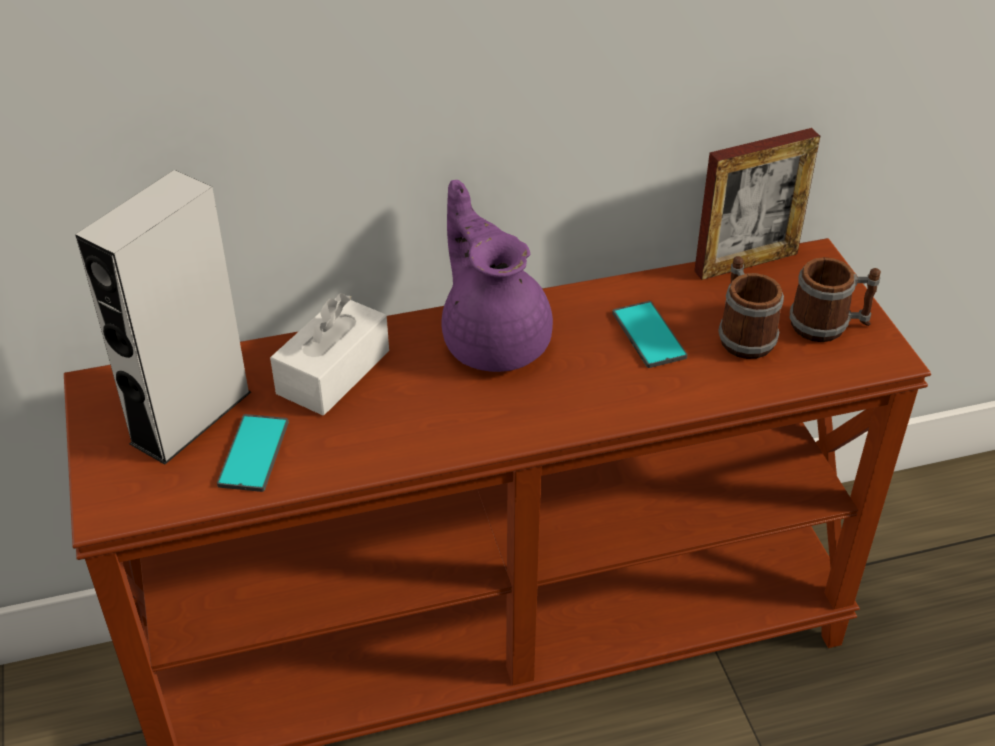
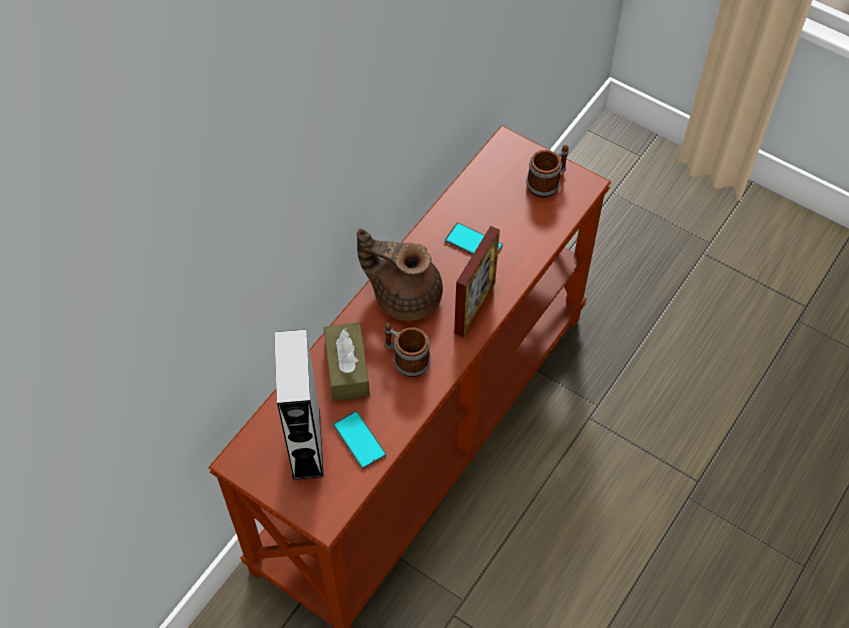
camera: 40 degrees left, 15 degrees up
white tissue box [270,293,389,416] -> brown tissue box [323,322,370,401]
purple teapot [441,180,553,372] -> brown teapot [357,229,443,321]
picture frame [694,128,820,280] -> picture frame moved to [454,226,500,337]
mug [718,256,784,359] -> mug moved to [384,323,431,377]

